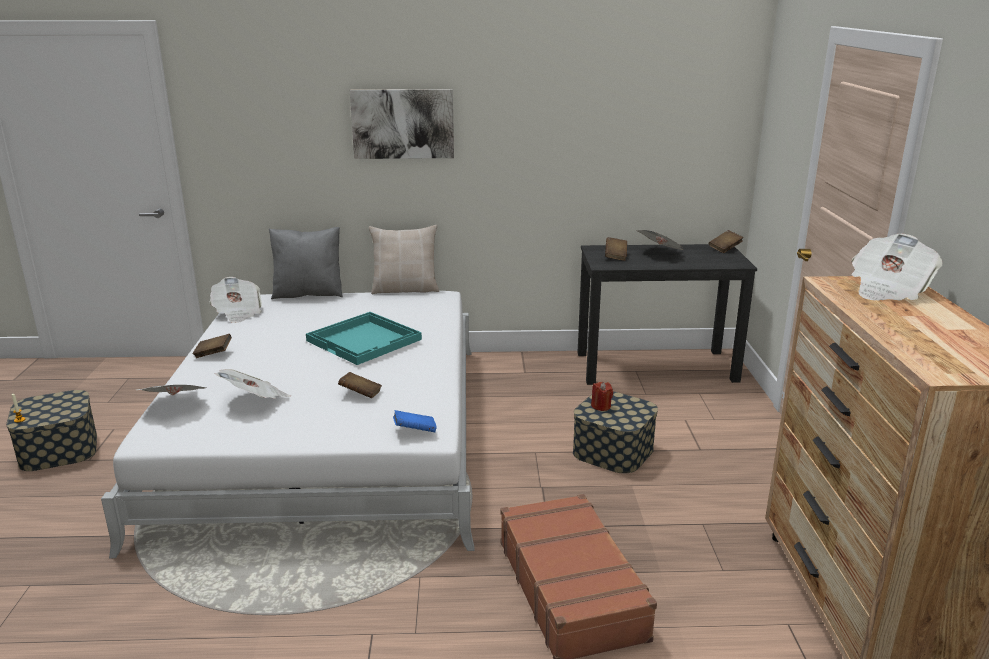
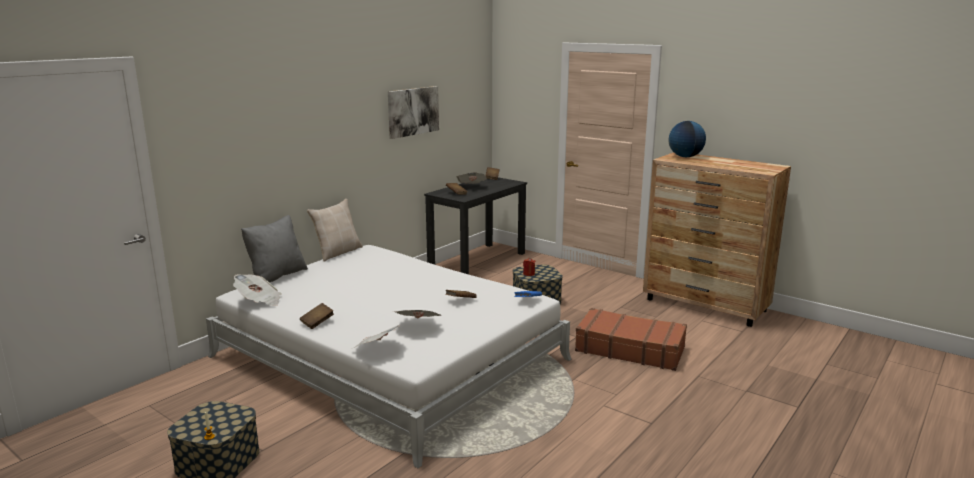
camera: 50 degrees left, 5 degrees down
turquoise tray [306,312,422,365] -> none
picture [350,89,454,159] -> picture moved to [388,86,439,139]
newspaper [851,234,942,301] -> globe [669,121,706,157]

